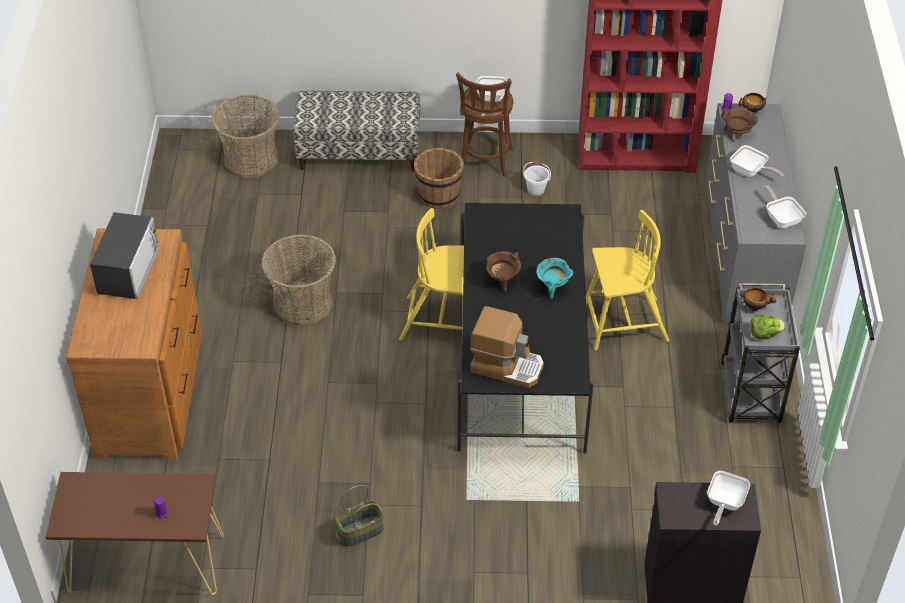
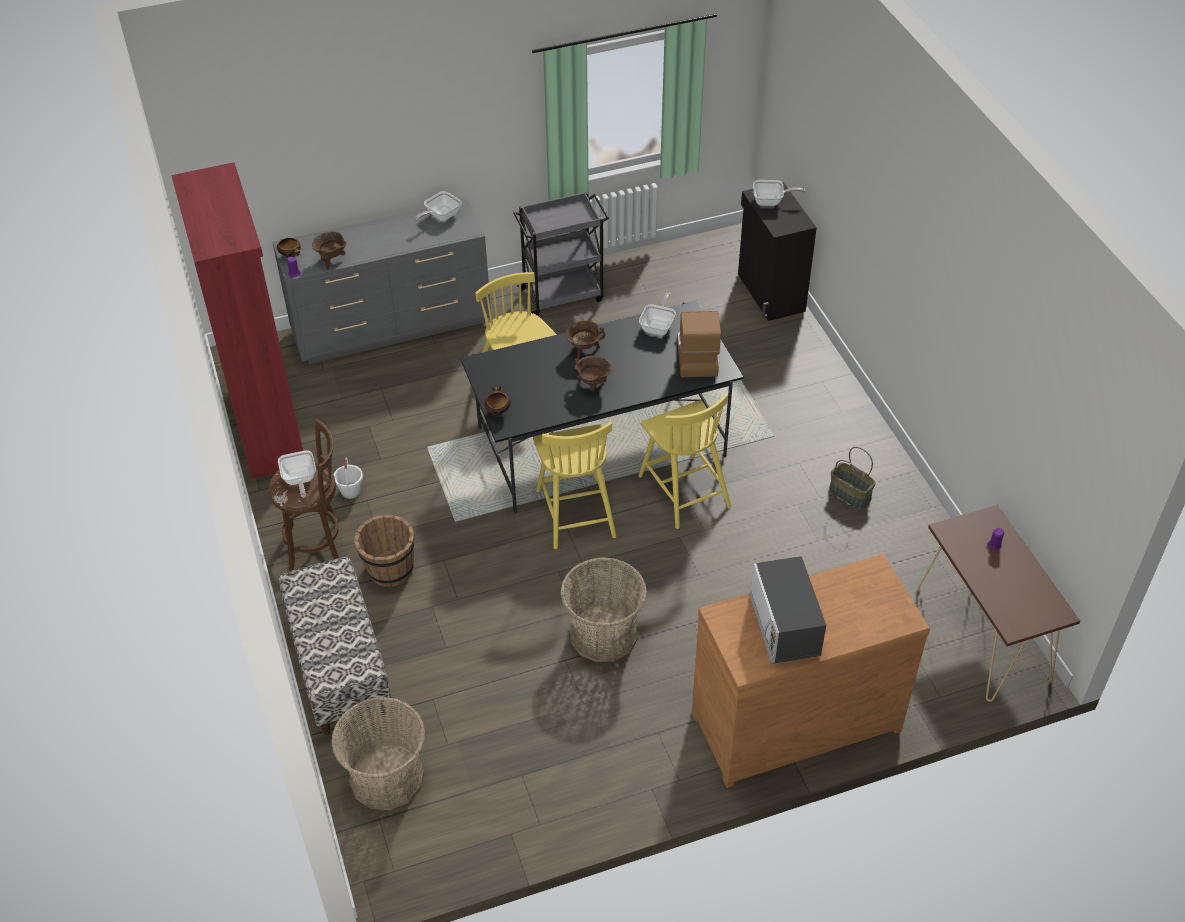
camera: 110 degrees left, 0 degrees up
microwave [90,212,160,299] -> microwave turned 90 degrees counterclockwise [749,556,826,663]
turquoise cooking pot [536,258,573,299] -> brown cooking pot [565,320,605,359]
frying pan [730,145,783,177] -> frying pan moved to [639,292,676,336]
bowl [741,288,776,311] -> bowl moved to [485,386,511,417]
lettuce [750,315,785,339] -> none
none -> yellow chair [638,394,731,529]

